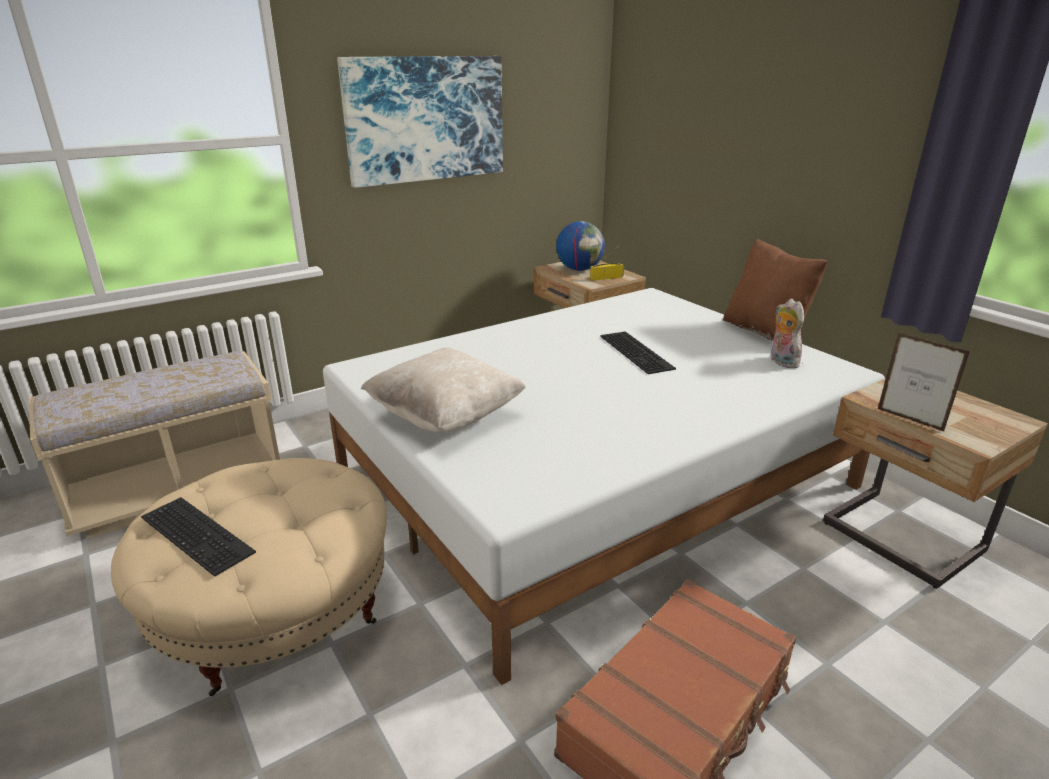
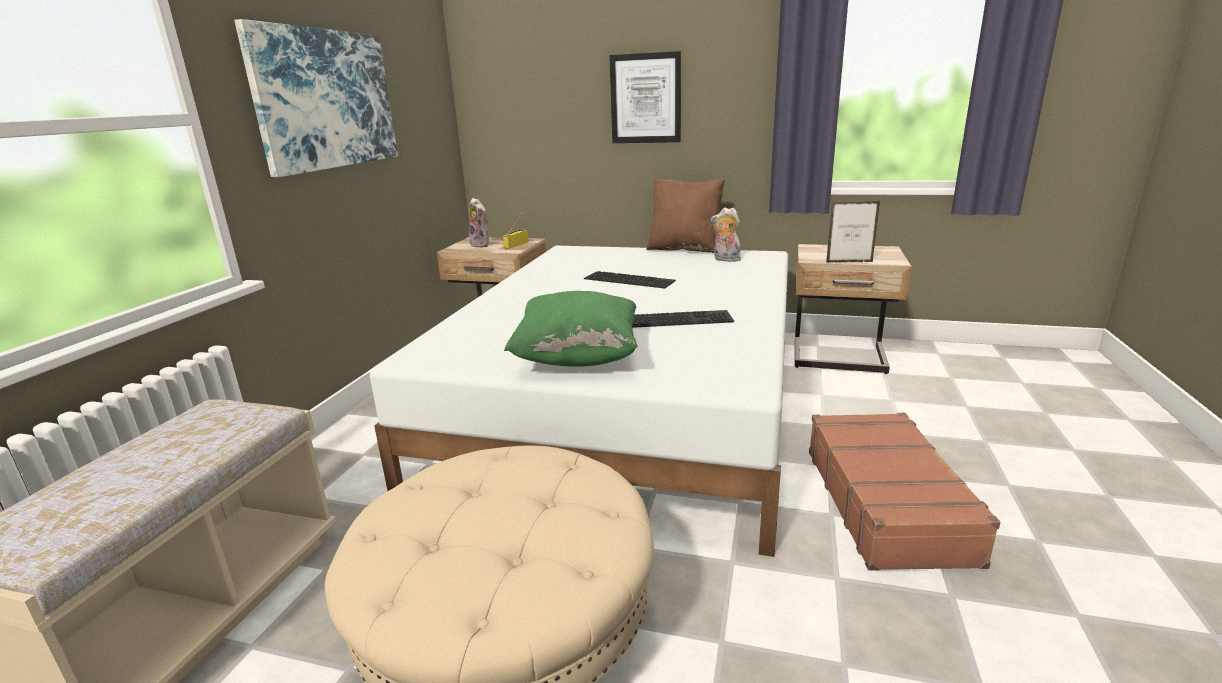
camera: 40 degrees left, 5 degrees down
keyboard [141,497,256,577] -> keyboard moved to [632,310,734,328]
beige pillow [361,347,526,433] -> green pillow [504,291,638,367]
globe [556,221,605,271] -> plush toy [469,198,489,248]
none -> picture [609,51,681,143]

